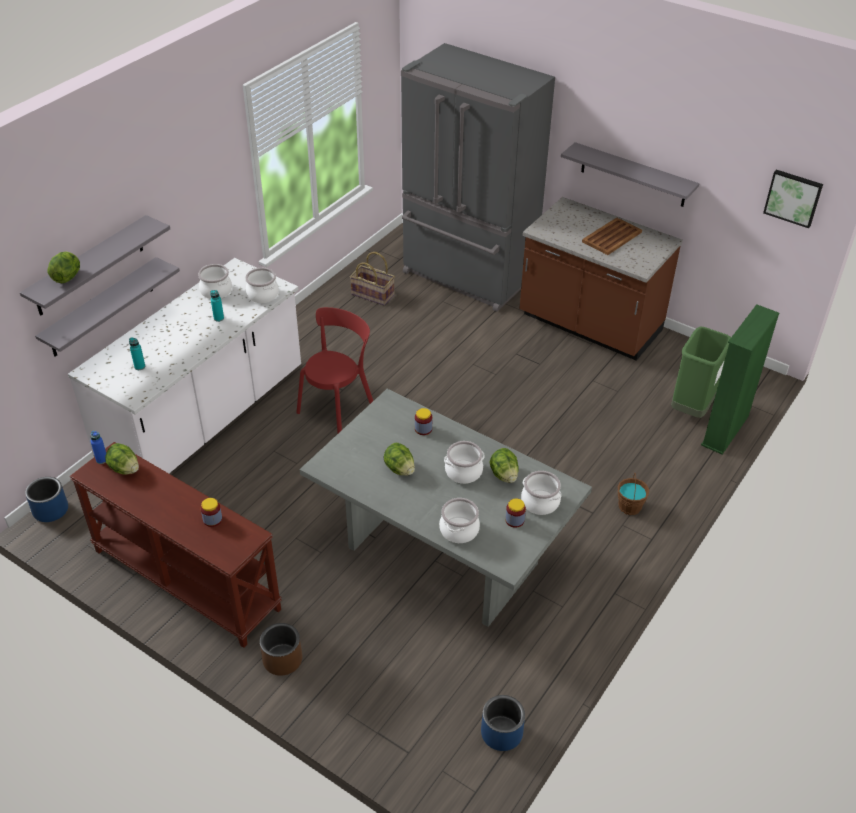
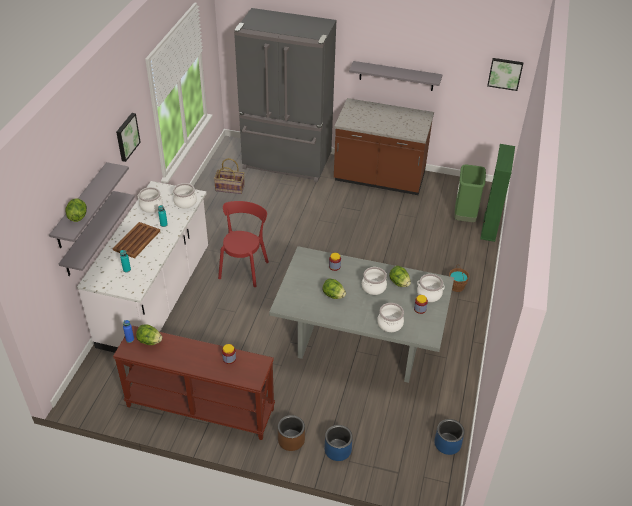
camera: 20 degrees left, 0 degrees up
blue planter [25,477,68,522] -> blue planter moved to [324,425,353,461]
brown tray [582,218,642,255] -> brown tray moved to [113,222,160,258]
none -> picture [116,113,141,162]

